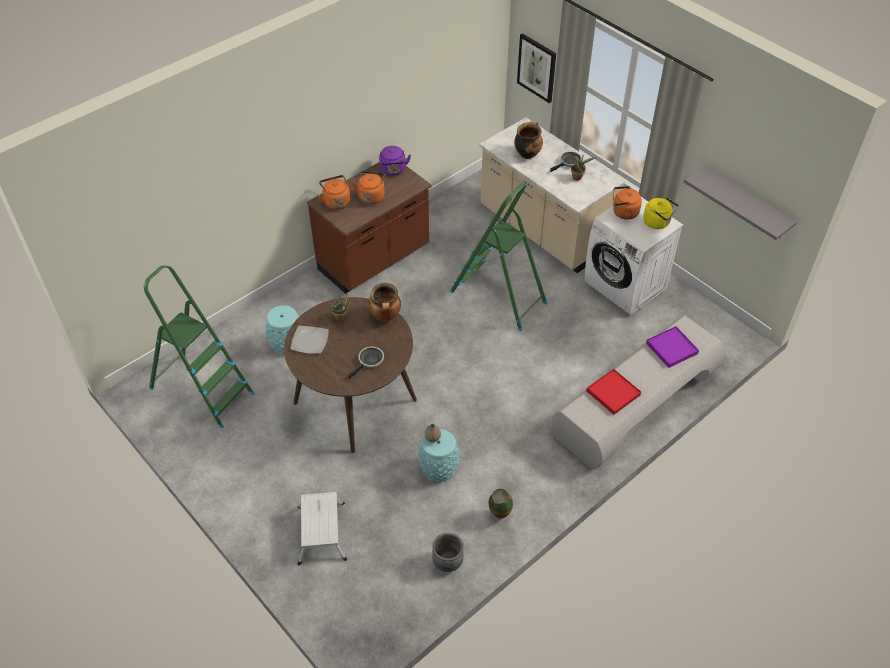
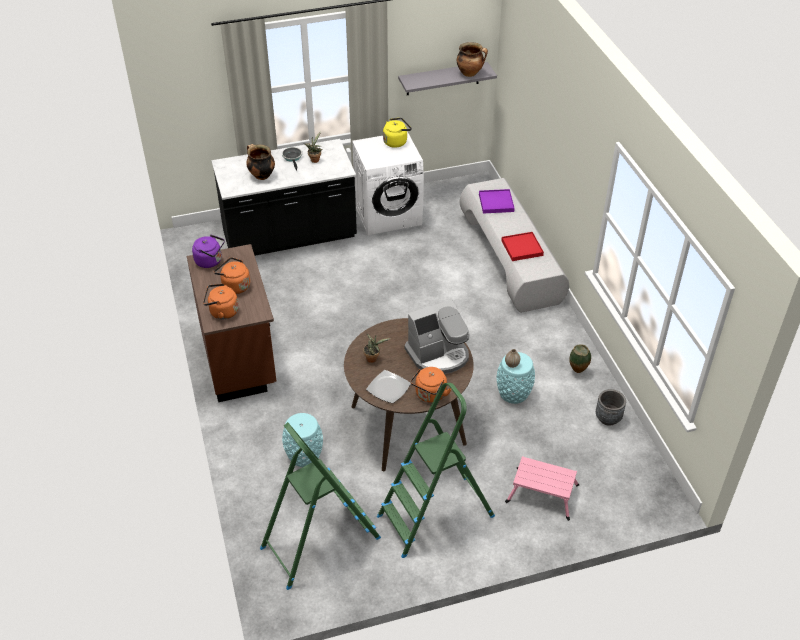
camera: 65 degrees left, 5 degrees down
white step ladder [298,492,347,565] -> pink step ladder [505,456,579,521]
frying pan [349,347,384,379] -> coffee machine [405,299,470,374]
cooking pot [368,283,401,322] -> cooking pot moved to [457,42,488,77]
green step ladder [450,183,547,331] -> green step ladder moved to [377,383,495,558]
beige counter [479,117,625,273] -> black counter [211,139,357,256]
picture [517,33,556,103] -> none
orange kettle [613,186,642,220] -> orange kettle moved to [410,367,451,403]

